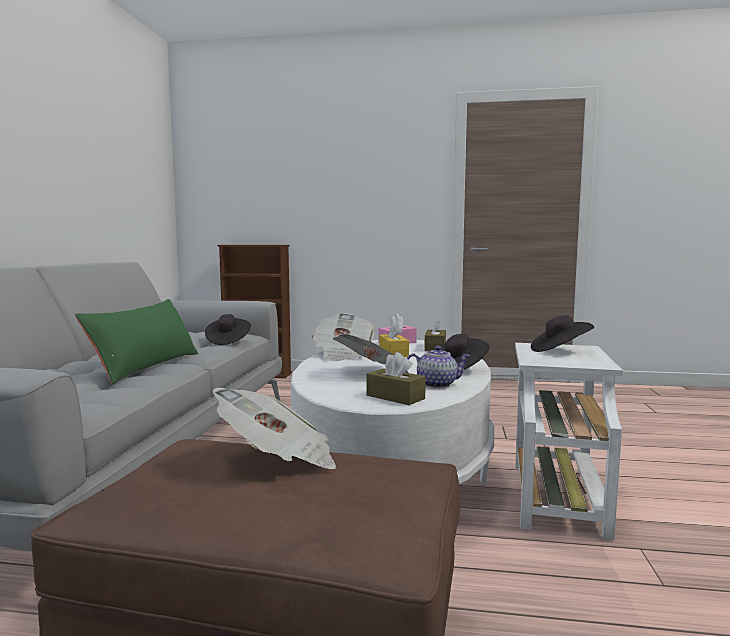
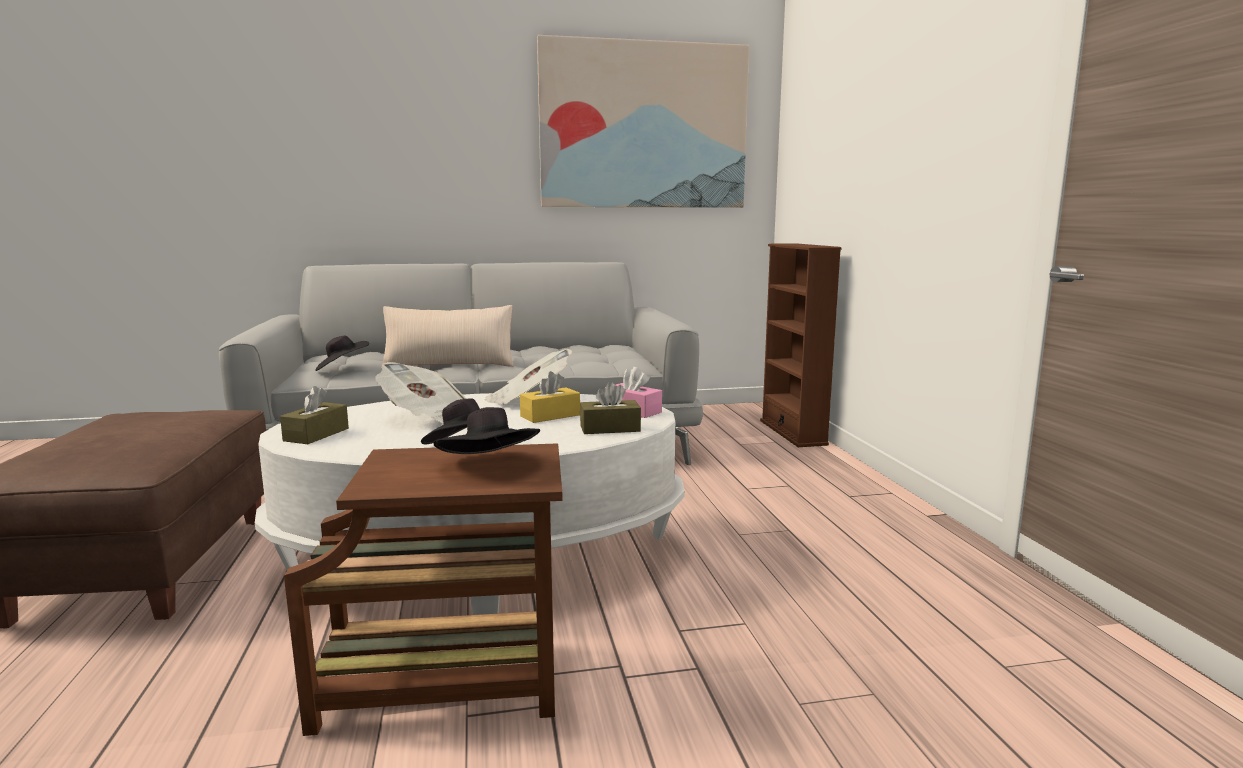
camera: 70 degrees right, 5 degrees up
green pillow [75,299,198,384] -> beige pillow [381,305,513,369]
black hat [205,314,251,345] -> black hat moved to [315,336,369,371]
newspaper [213,388,336,469] -> none
teapot [406,346,470,388] -> none
white side table [515,343,623,540] -> brown side table [284,443,563,736]
none -> picture [537,35,749,208]

